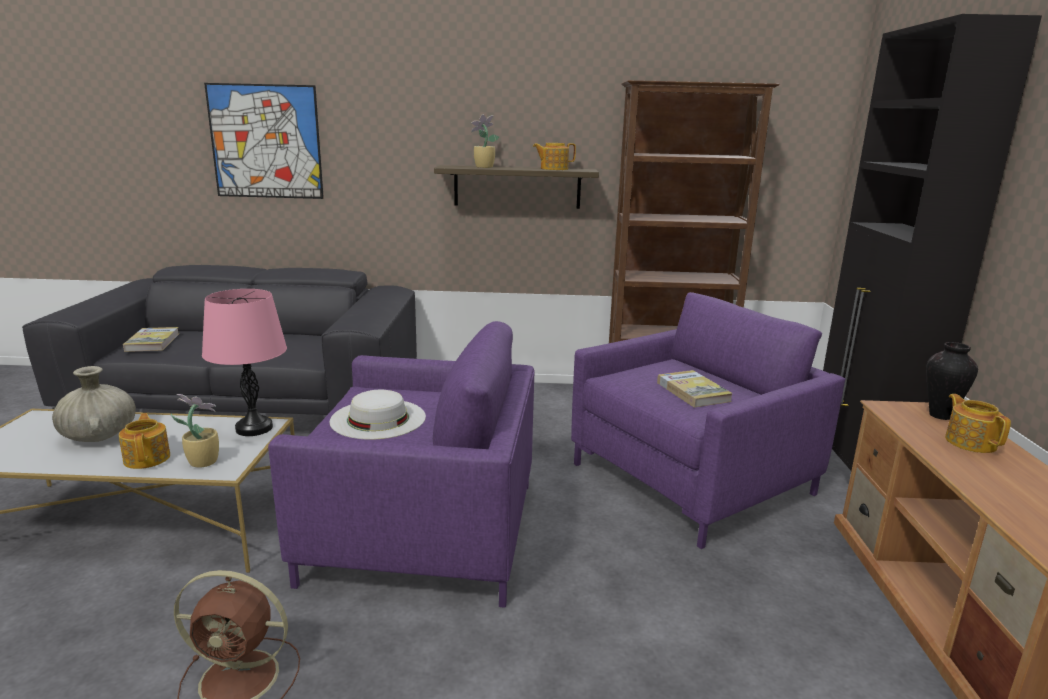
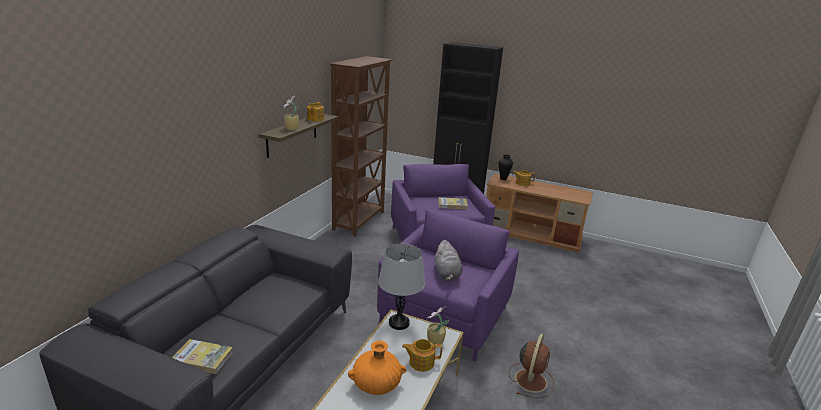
camera: 70 degrees left, 5 degrees up
beige vase [52,366,136,442] -> orange vase [348,340,406,395]
pink table lamp [202,289,287,436] -> grey table lamp [378,244,425,330]
picture [204,83,324,199] -> none
white hat [330,390,426,440] -> grey plush toy [435,240,463,281]

